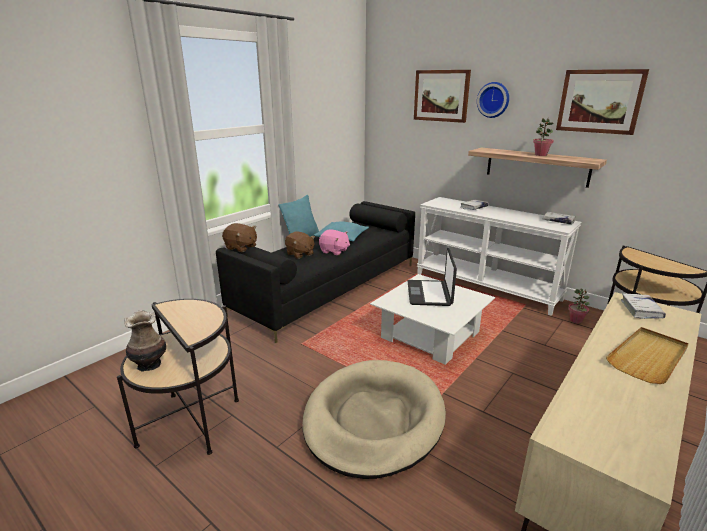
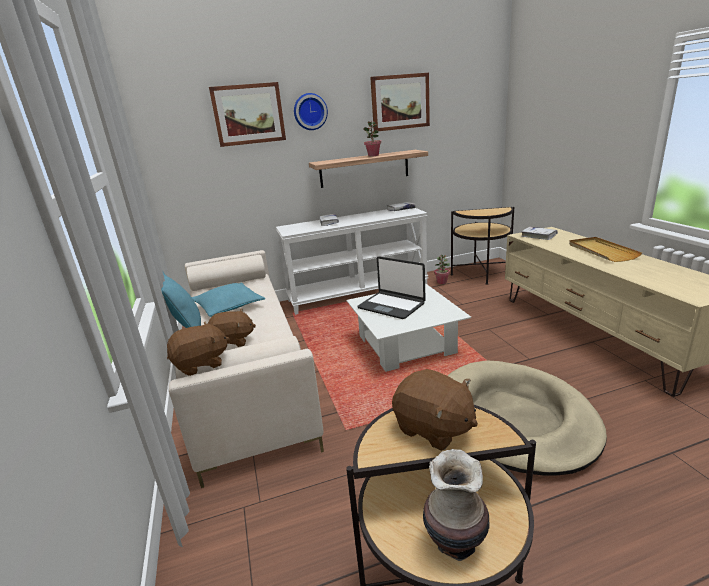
camera: 55 degrees left, 0 degrees up
black sofa [216,201,415,343] -> beige sofa [169,250,324,488]
pink plush toy [319,230,350,255] -> none
none -> brown plush toy [392,369,478,451]

